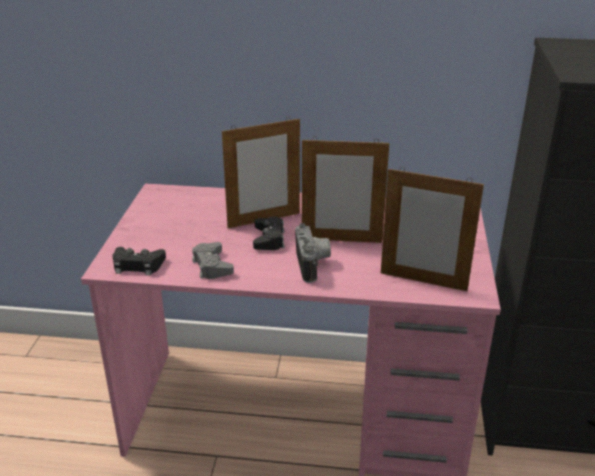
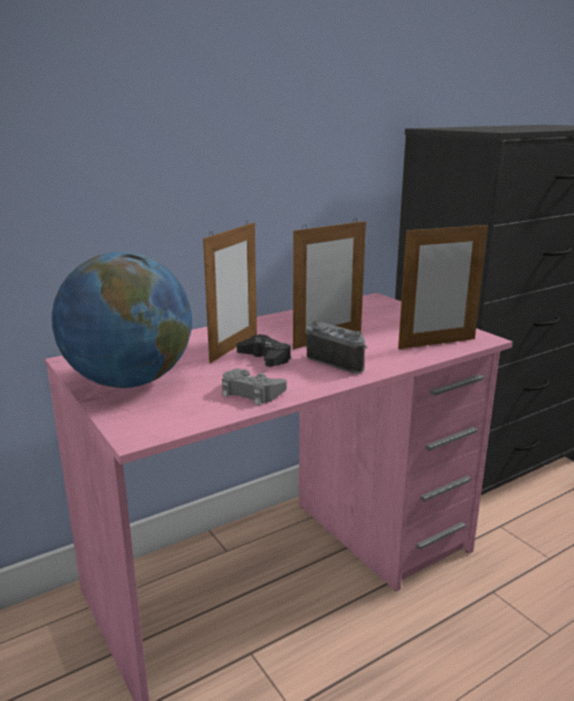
camera: 40 degrees left, 10 degrees down
black game controller [112,247,166,276] -> none
none -> globe [52,252,192,388]

